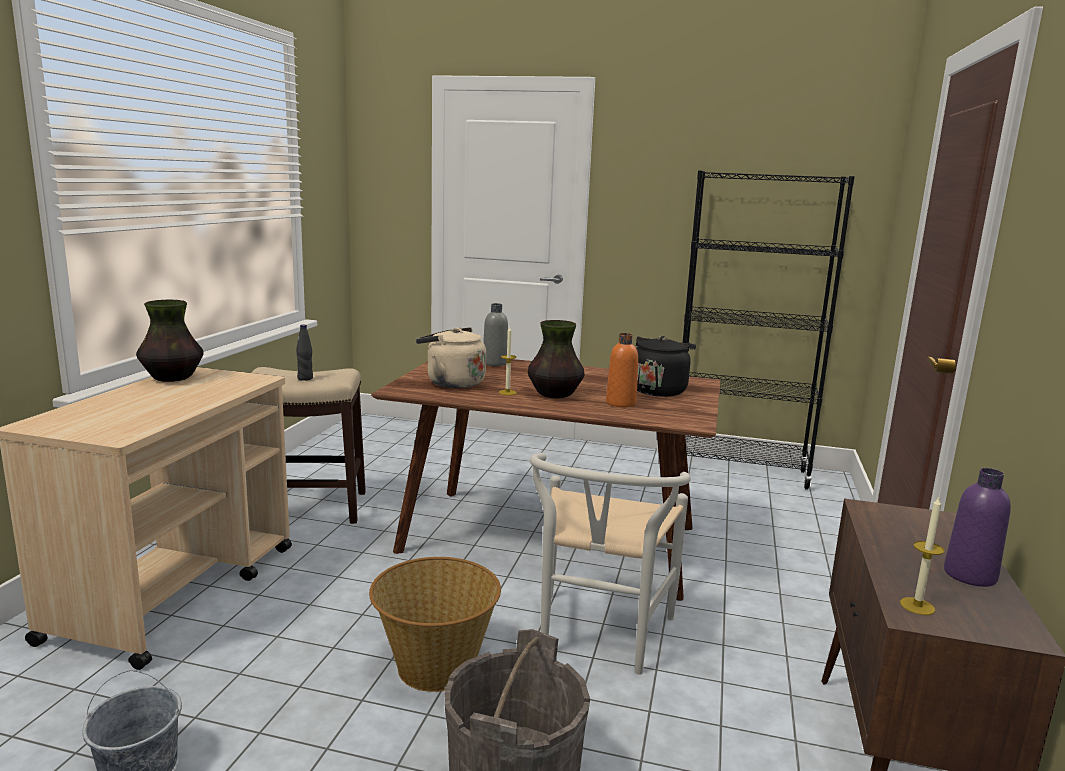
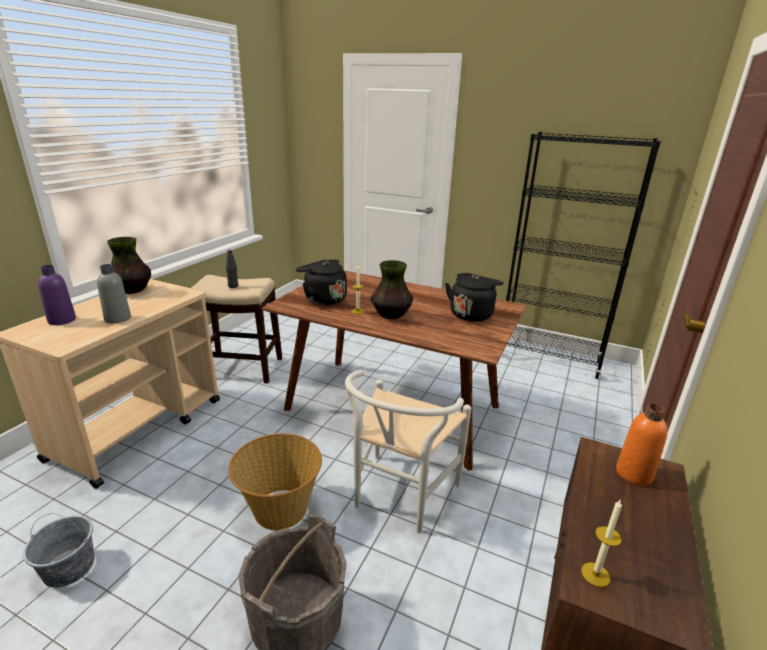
camera: 10 degrees right, 10 degrees up
beige kettle [416,327,486,388] -> black kettle [296,260,347,305]
grey bottle [483,303,508,366] -> grey bottle moved to [97,264,131,323]
orange bottle [606,333,638,407] -> orange bottle moved to [616,403,668,486]
purple bottle [944,468,1011,587] -> purple bottle moved to [38,265,76,325]

